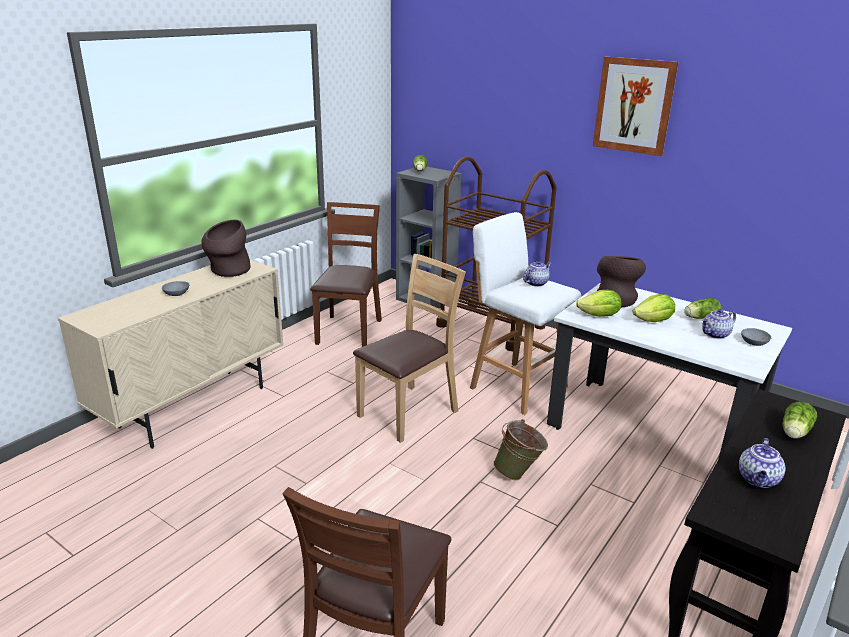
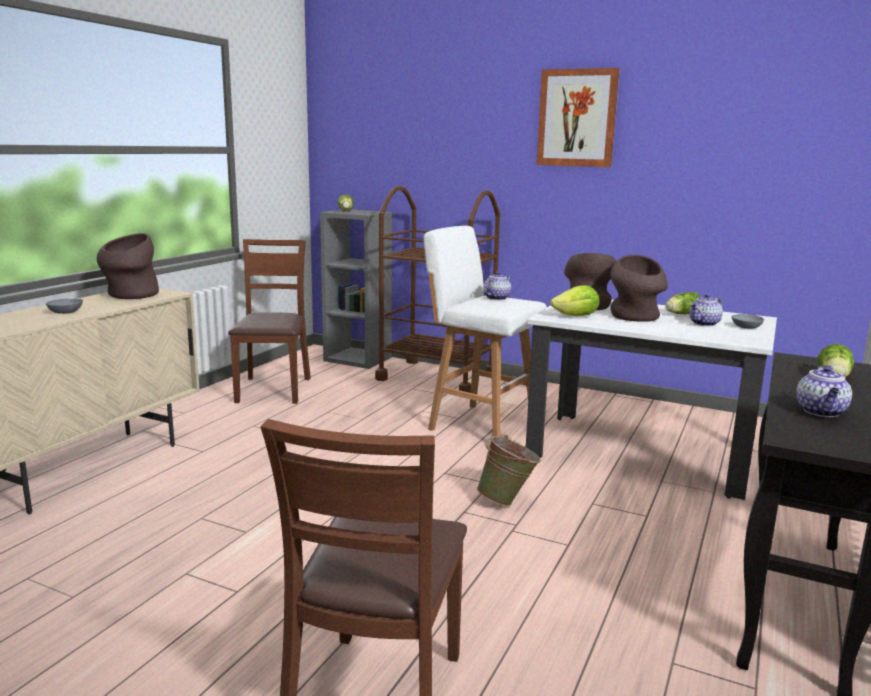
camera: 10 degrees left, 10 degrees down
brown chair [353,254,466,443] -> none
lettuce [633,294,675,322] -> brown vase [611,255,668,322]

